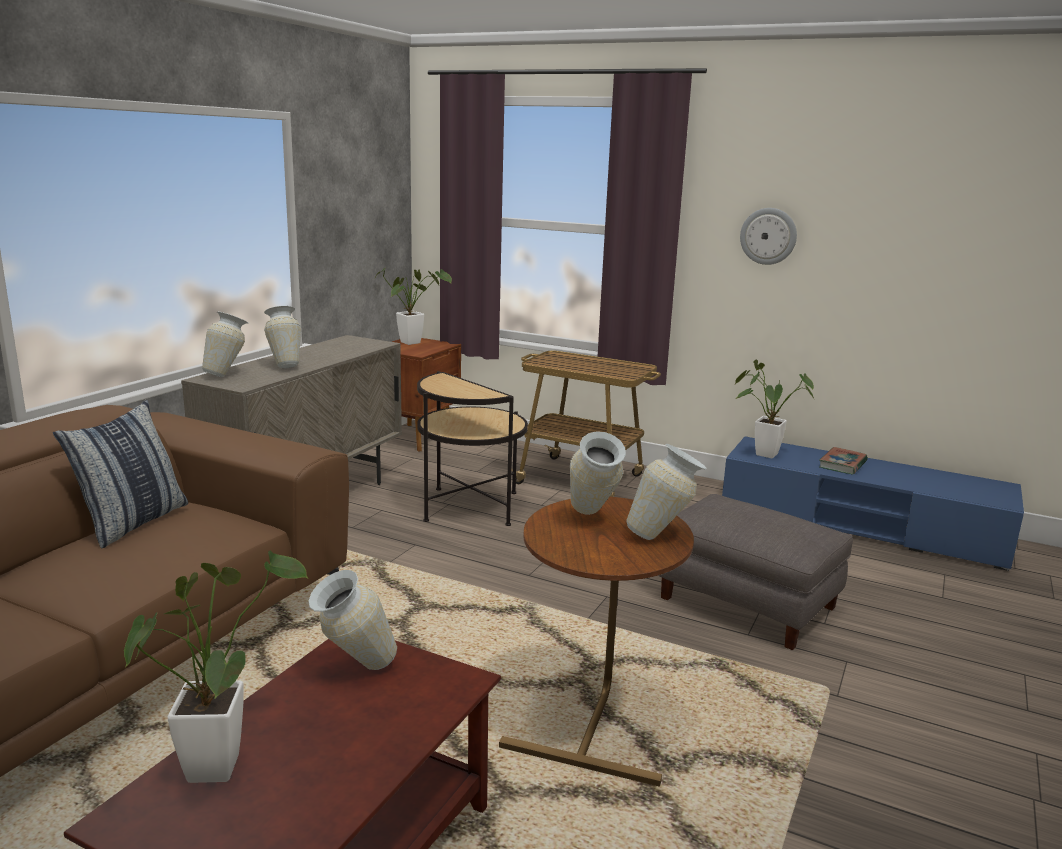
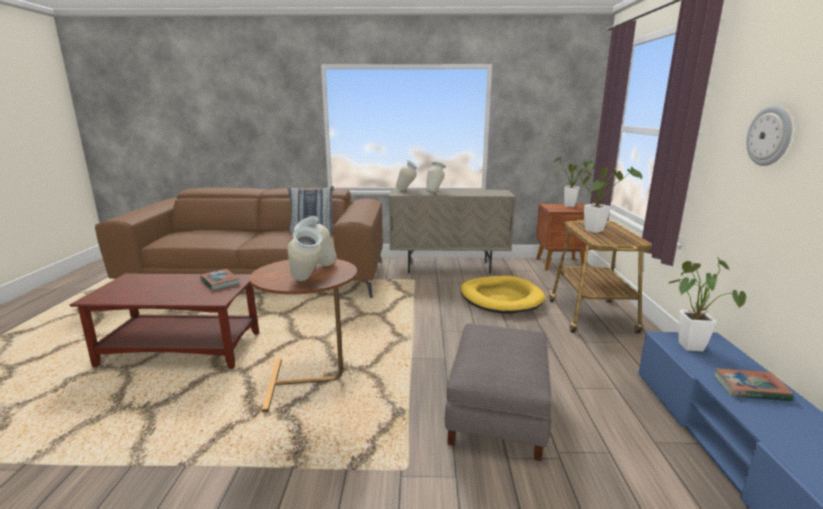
camera: 65 degrees right, 0 degrees up
potted plant [124,551,308,783] -> potted plant moved to [573,166,643,233]
vase [308,570,397,670] -> book [200,269,240,291]
side table [417,371,528,526] -> yellow dog bed [461,276,545,314]

